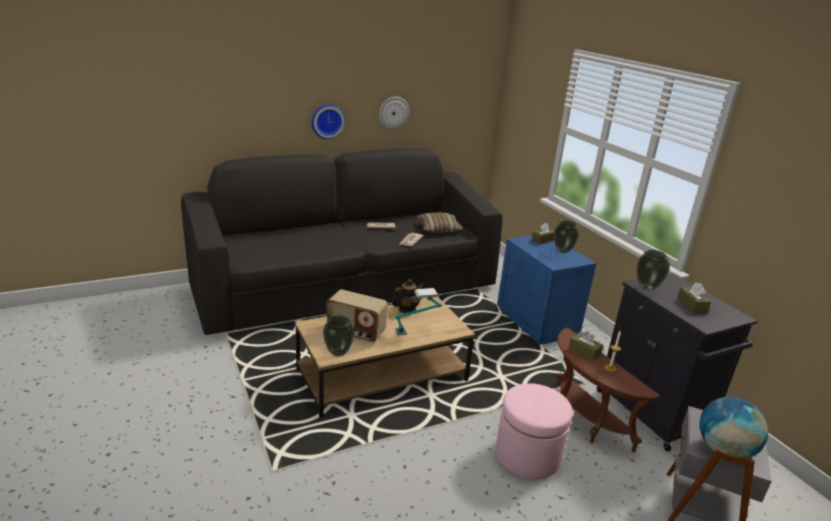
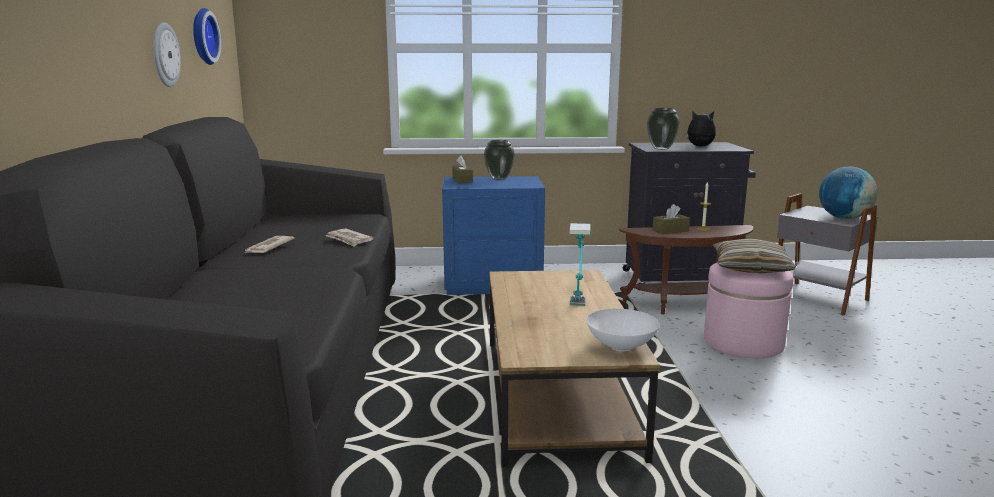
camera: 65 degrees left, 10 degrees down
wall clock [312,104,345,139] -> wall clock moved to [193,8,221,65]
vase [323,315,355,357] -> white bowl [586,309,660,351]
radio [326,289,388,342] -> none
teapot [392,279,424,313] -> none
pillow [416,213,463,233] -> pillow moved to [713,239,796,273]
brown tissue box [677,282,711,314] -> plush toy [685,111,716,147]

